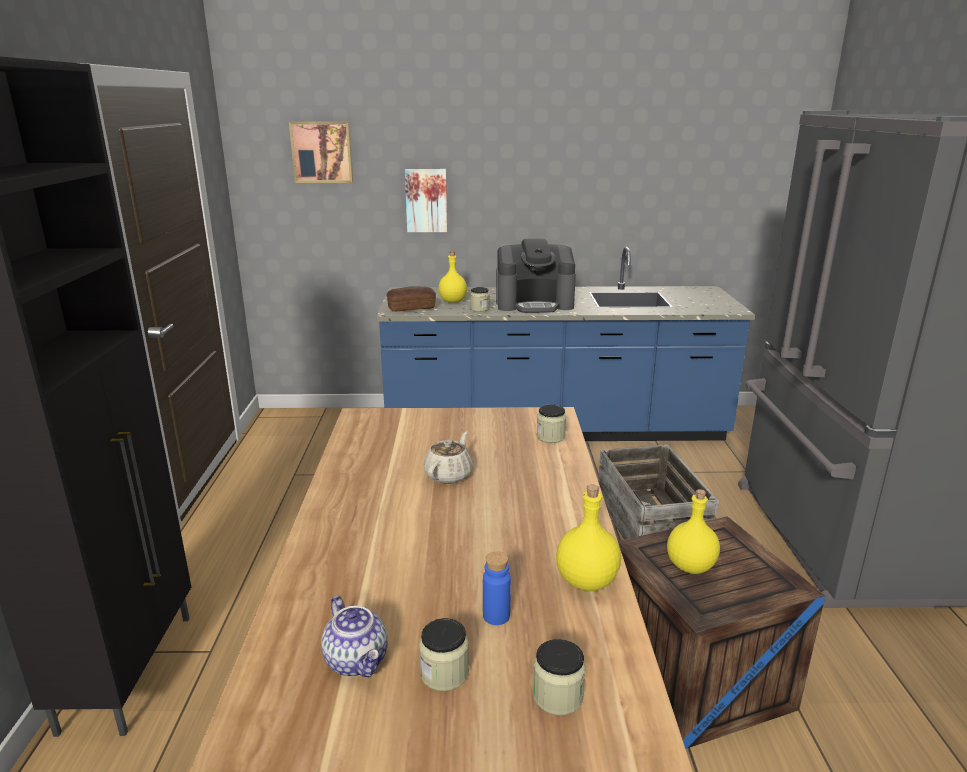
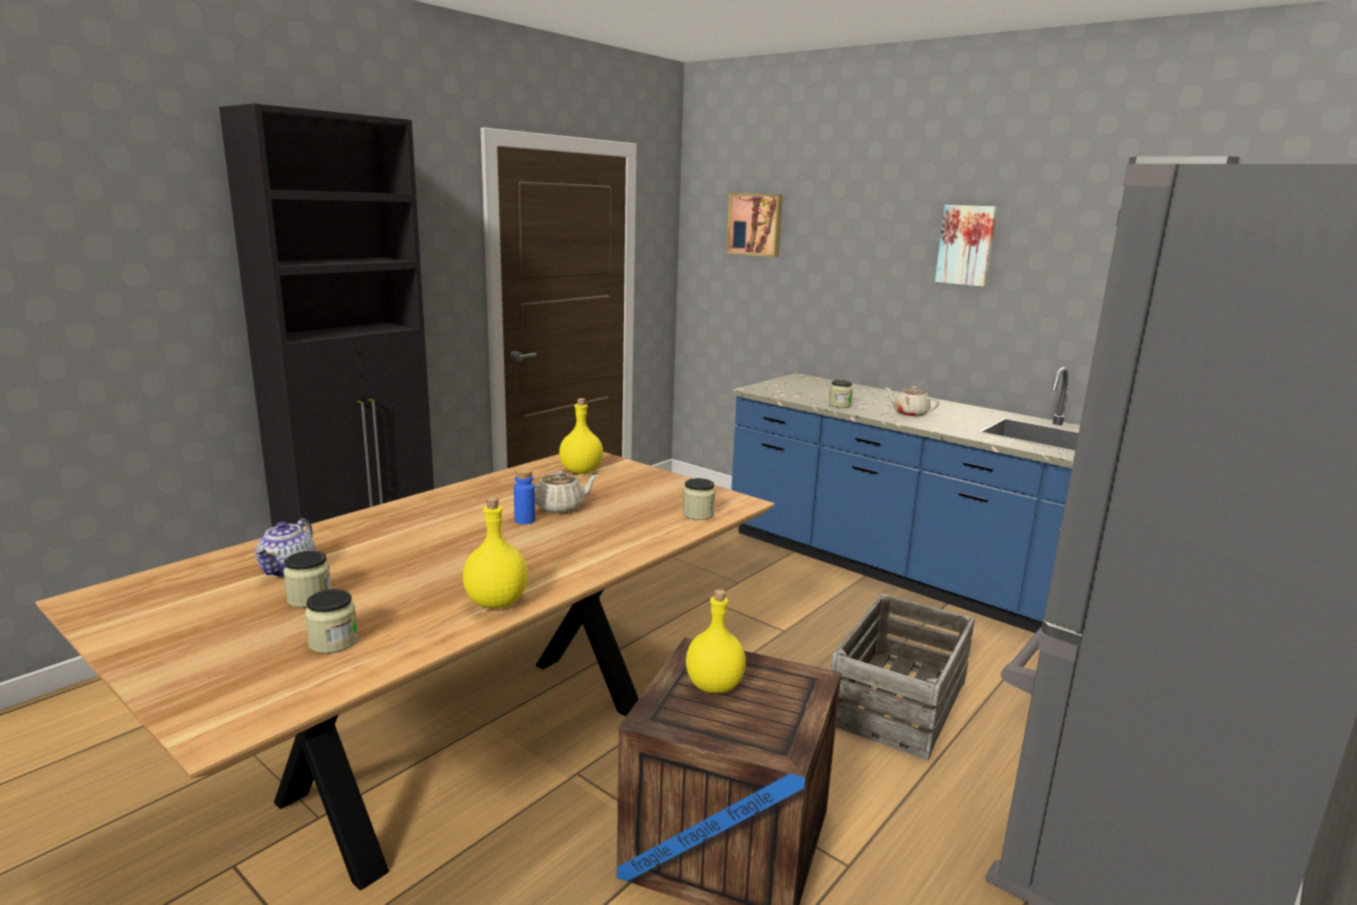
camera: 40 degrees right, 5 degrees down
bread [387,287,436,311] -> none
picture [405,169,447,232] -> picture moved to [935,205,997,287]
yellow bottle [439,251,467,303] -> yellow bottle moved to [559,398,603,474]
blue bottle [483,552,511,625] -> blue bottle moved to [514,468,535,524]
coffee machine [496,239,576,313] -> beige teapot [886,386,939,417]

